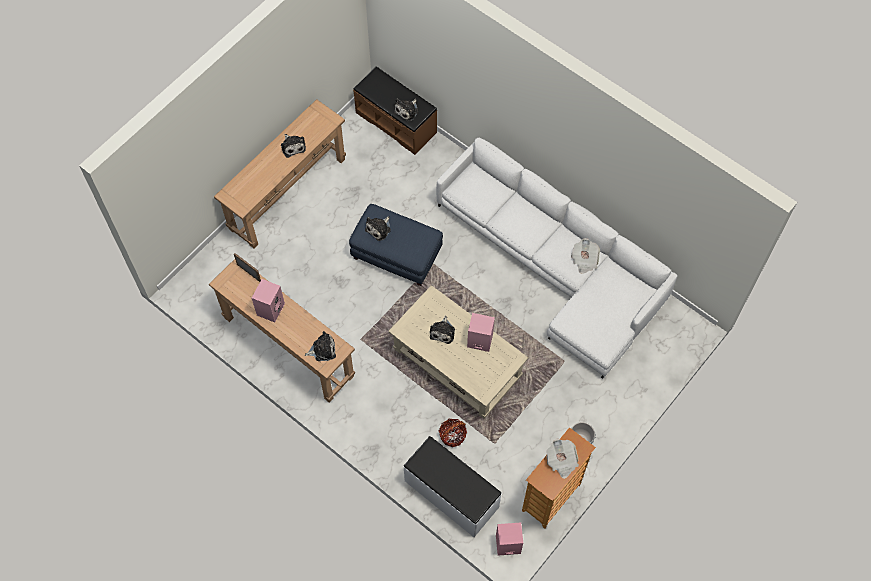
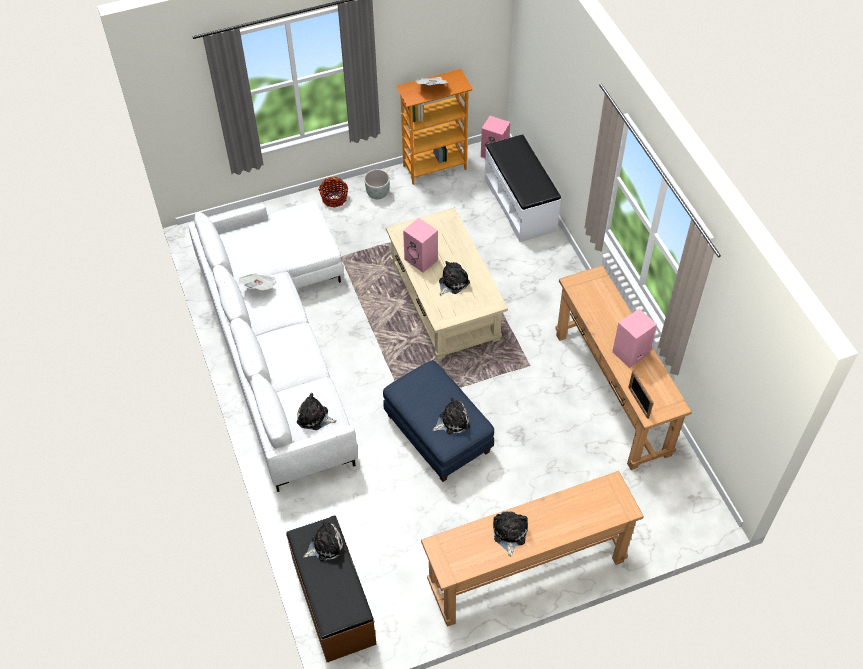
camera: 150 degrees left, 10 degrees down
plush toy [305,331,336,361] -> plush toy moved to [297,393,337,430]
basket [439,419,467,447] -> basket moved to [318,177,348,208]

